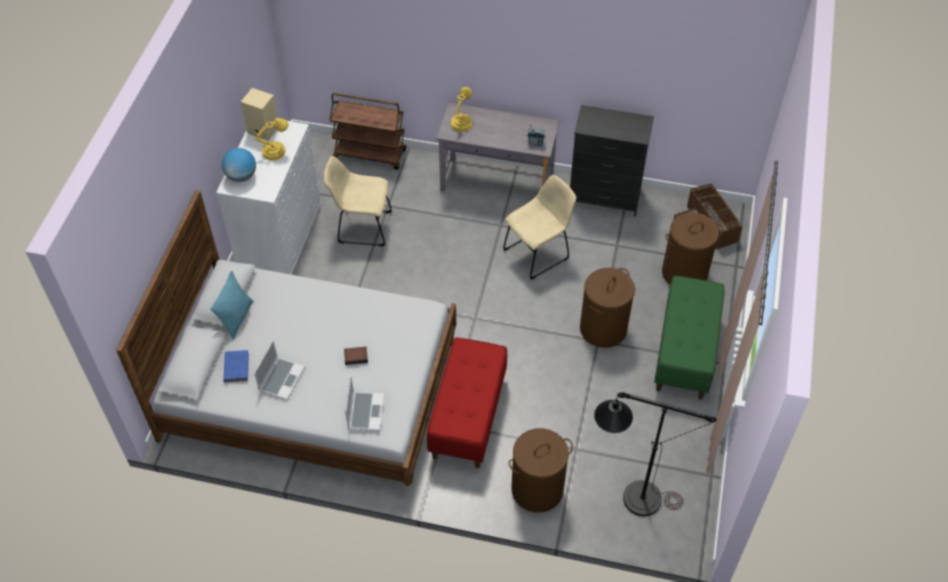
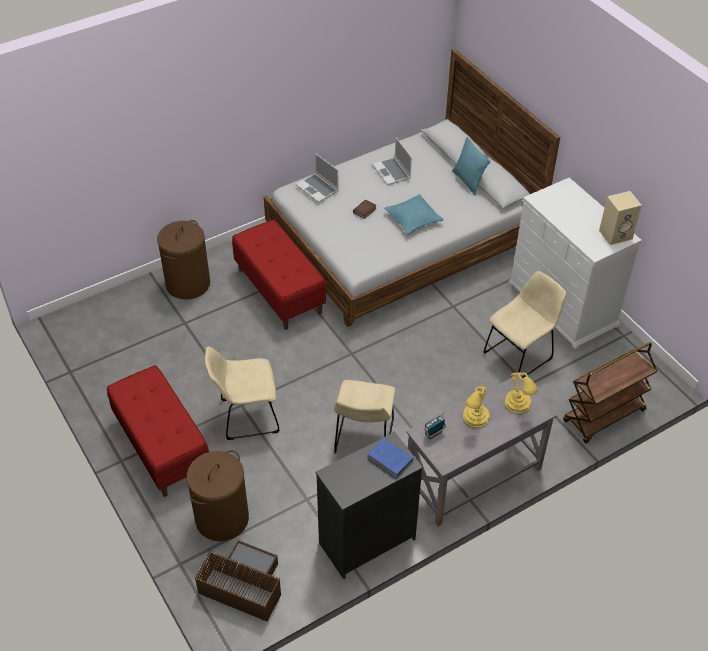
camera: 135 degrees right, 5 degrees down
globe [222,148,256,182] -> none
blue book [224,350,249,382] -> blue book moved to [367,438,413,478]
yellow table lamp [255,118,289,161] -> yellow table lamp moved to [463,386,490,427]
brown laundry basket [580,268,635,348] -> beige chair [205,346,280,440]
black floor lamp [594,392,717,516] -> none
green bench [654,276,725,400] -> red bench [107,365,209,497]
none -> turquoise pillow [384,194,444,235]

